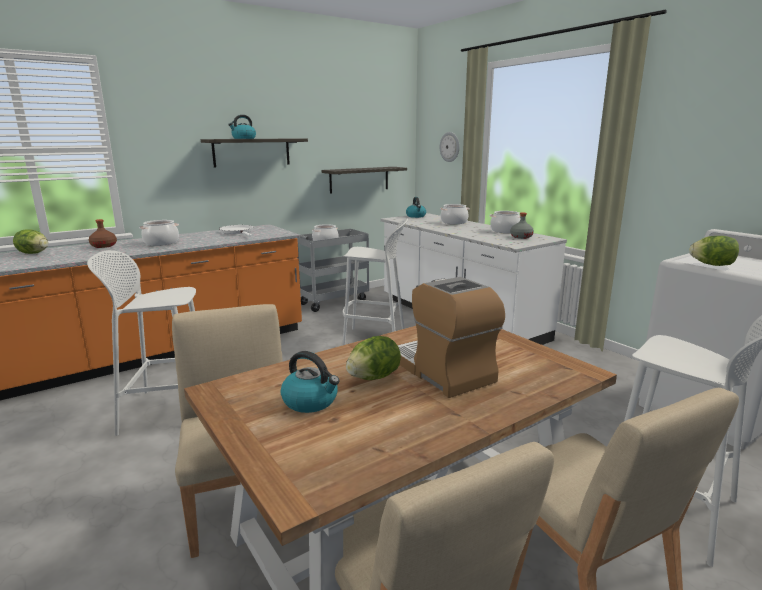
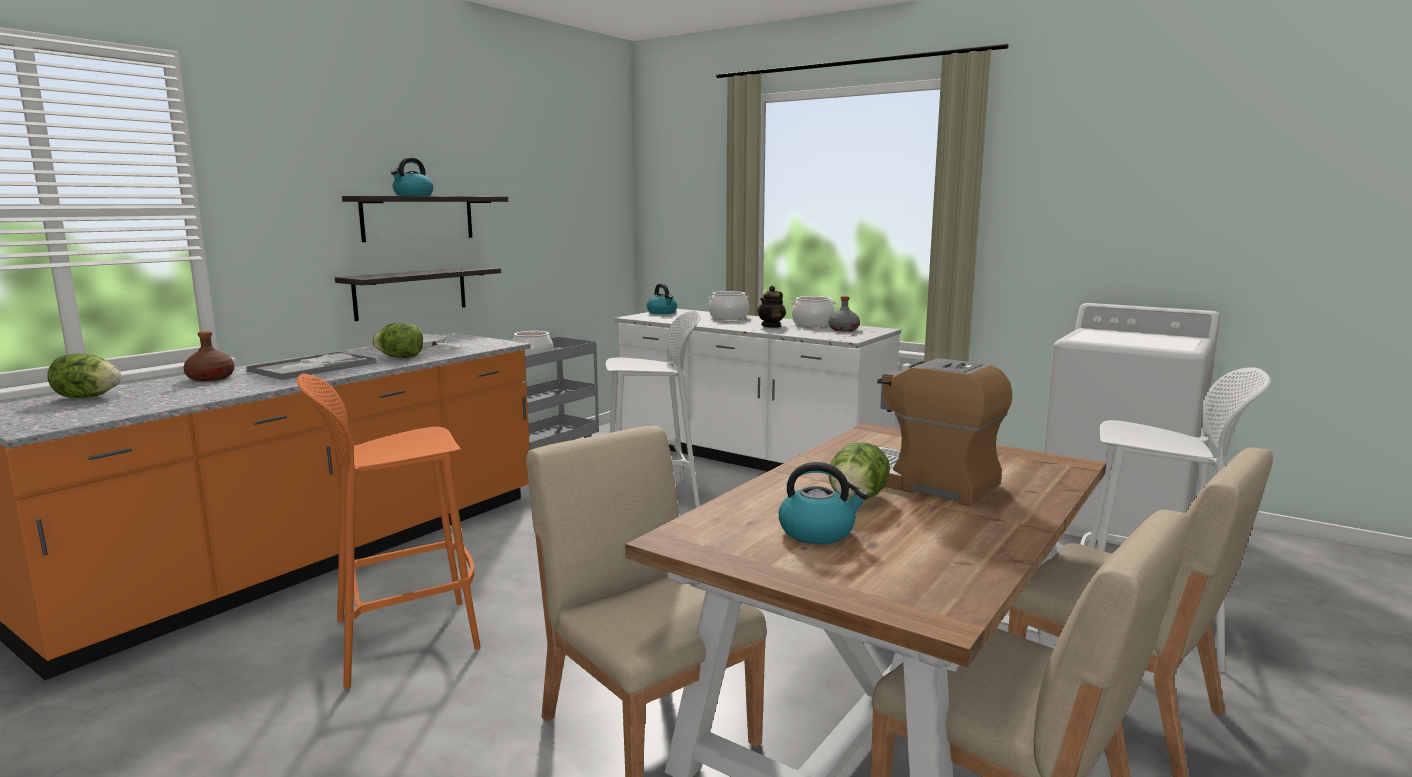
camera: 20 degrees left, 5 degrees down
white stool [87,250,196,436] -> orange stool [297,374,481,689]
cooking pot [139,220,179,246] -> tray [246,351,376,380]
shelf [321,167,407,194] -> shelf moved to [335,267,501,321]
wall clock [440,132,459,162] -> none
lettuce [689,236,739,266] -> lettuce moved to [372,323,423,358]
none -> teapot [757,286,786,328]

